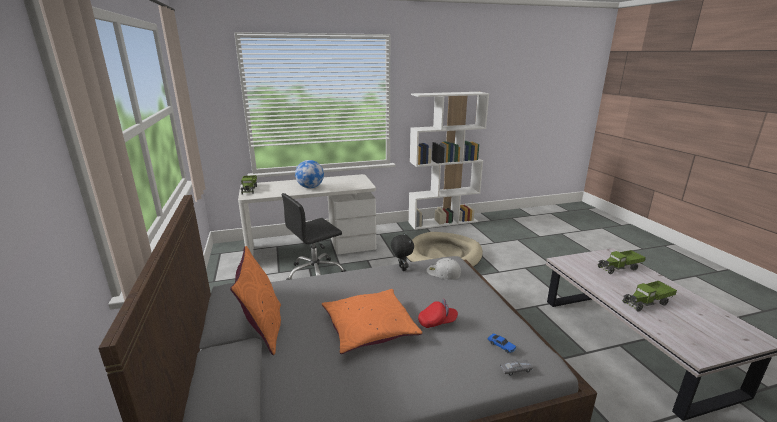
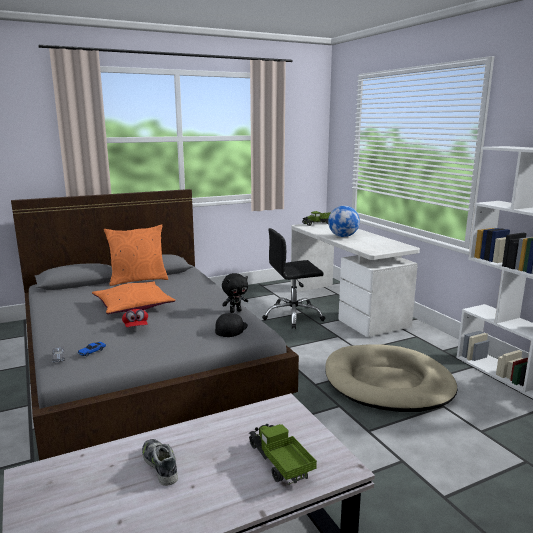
camera: 80 degrees right, 5 degrees down
black office chair [281,193,346,280] -> black office chair turned 60 degrees counterclockwise [262,228,325,329]
white cap [426,258,461,280] -> black cap [215,313,248,337]
toy truck [623,281,677,312] -> shoe [142,439,178,486]

